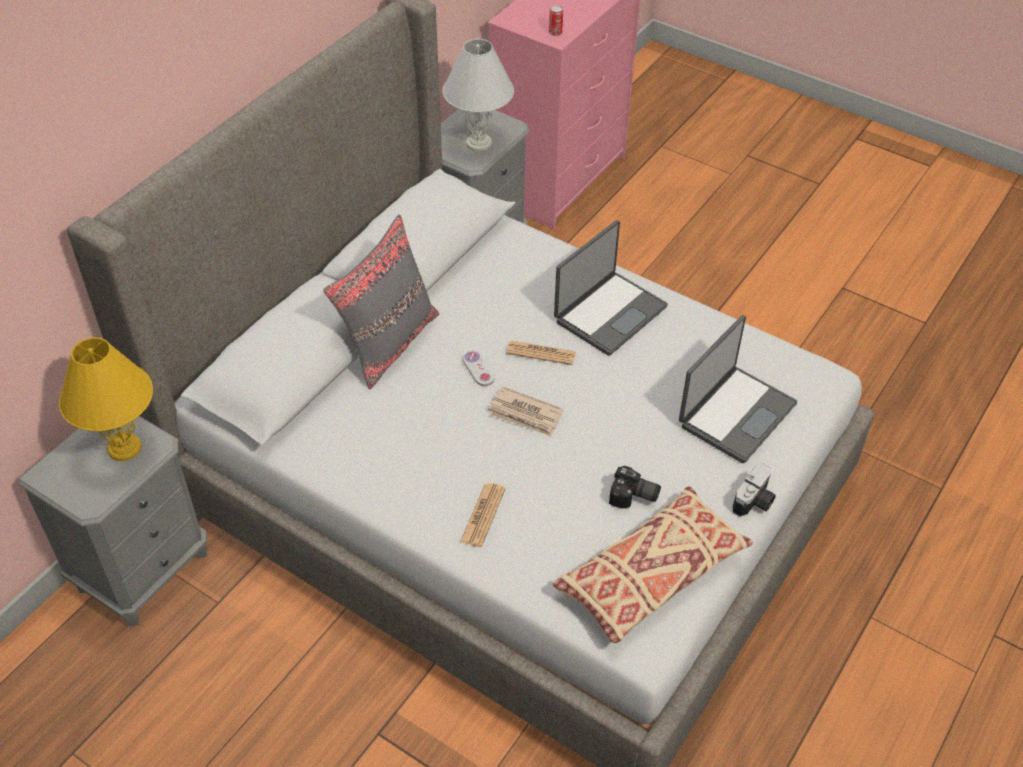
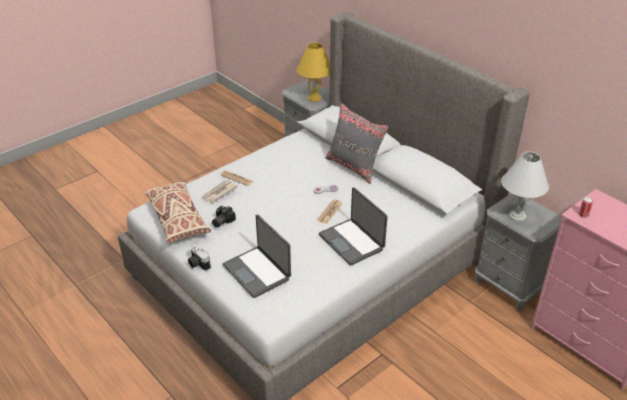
camera: 105 degrees right, 10 degrees down
newspaper [488,386,563,437] -> newspaper moved to [202,180,238,203]

